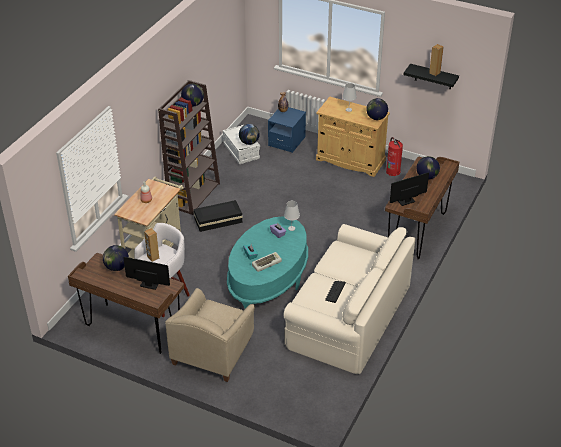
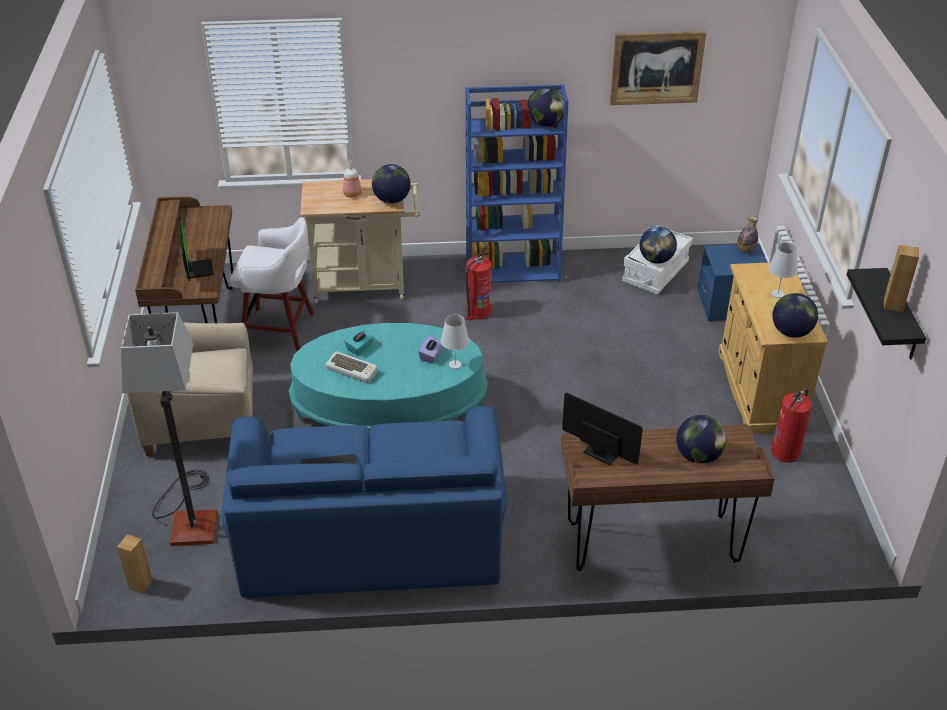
camera: 60 degrees right, 0 degrees up
globe [103,245,129,271] -> globe moved to [372,164,411,204]
brown speaker [144,228,159,262] -> brown speaker moved to [117,534,153,594]
brown bookcase [158,80,220,215] -> blue bookcase [465,84,568,283]
black storage box [193,200,243,232] -> fire extinguisher [465,245,492,321]
beige sofa [284,224,415,374] -> blue sofa [221,406,507,598]
none -> floor lamp [121,312,217,546]
none -> picture [610,31,706,105]

